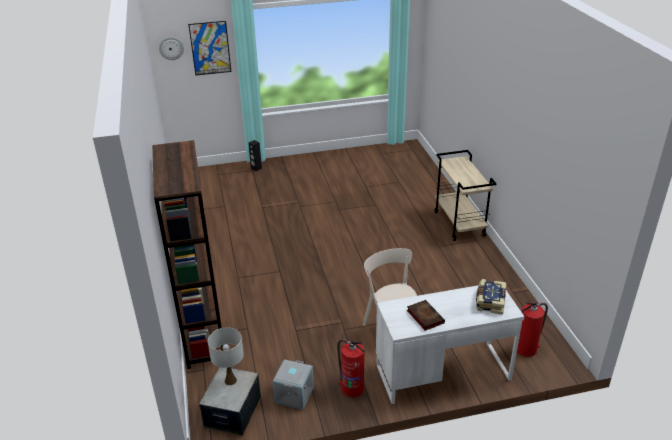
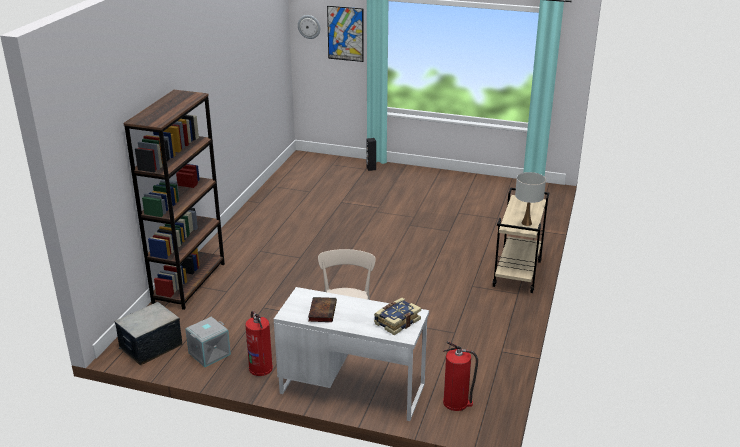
camera: 30 degrees right, 5 degrees down
white table lamp [208,327,244,385] -> white table lamp moved to [515,172,546,226]

